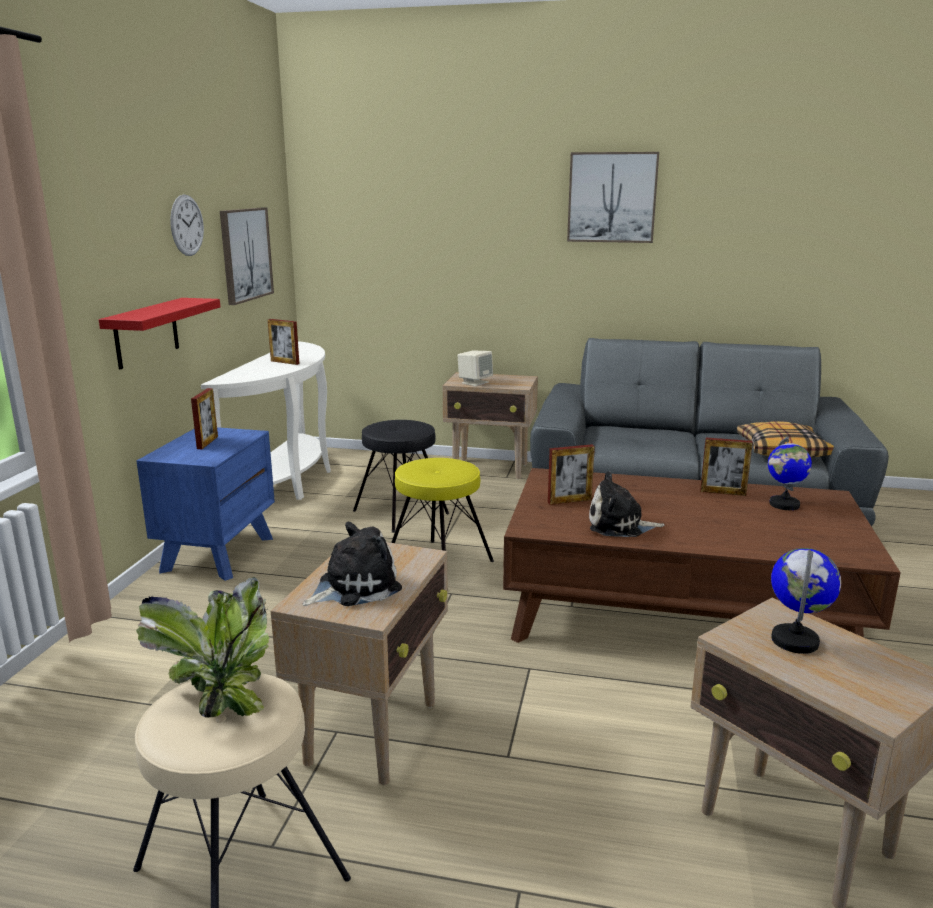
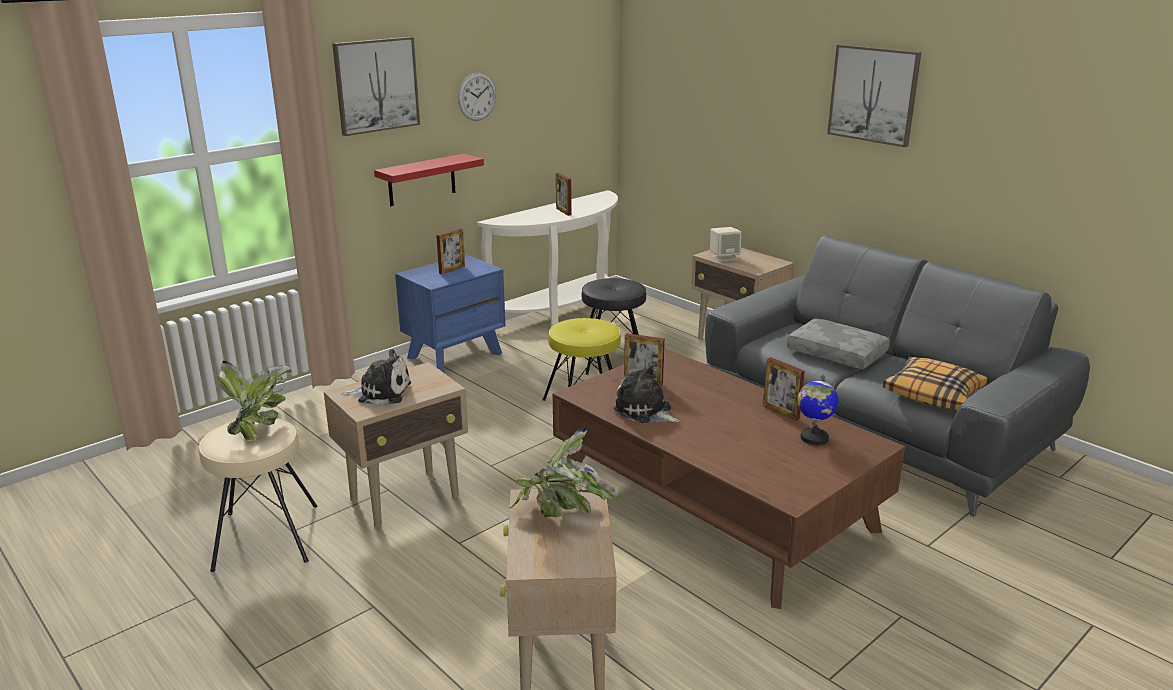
camera: 35 degrees right, 5 degrees up
picture [220,208,274,305] -> picture moved to [332,37,420,136]
globe [771,548,841,654] -> potted plant [509,427,618,518]
none -> grey pillow [787,318,890,369]

